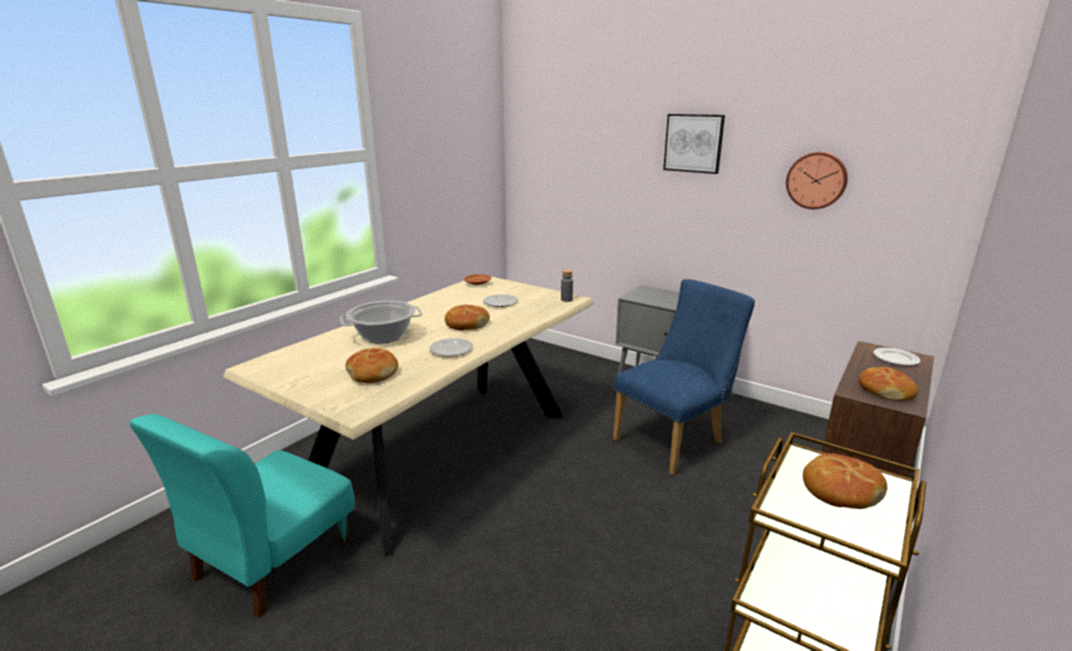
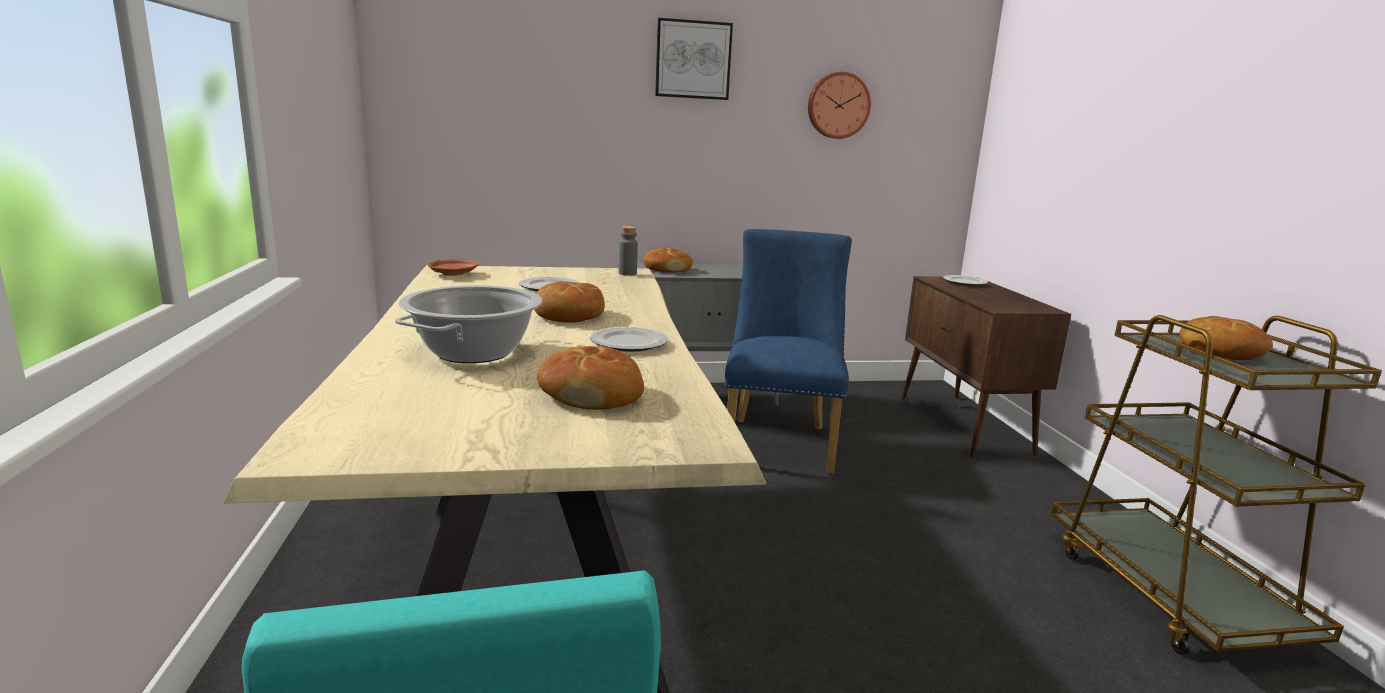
camera: 45 degrees left, 5 degrees down
bread [859,367,919,401] -> bread moved to [643,248,693,273]

